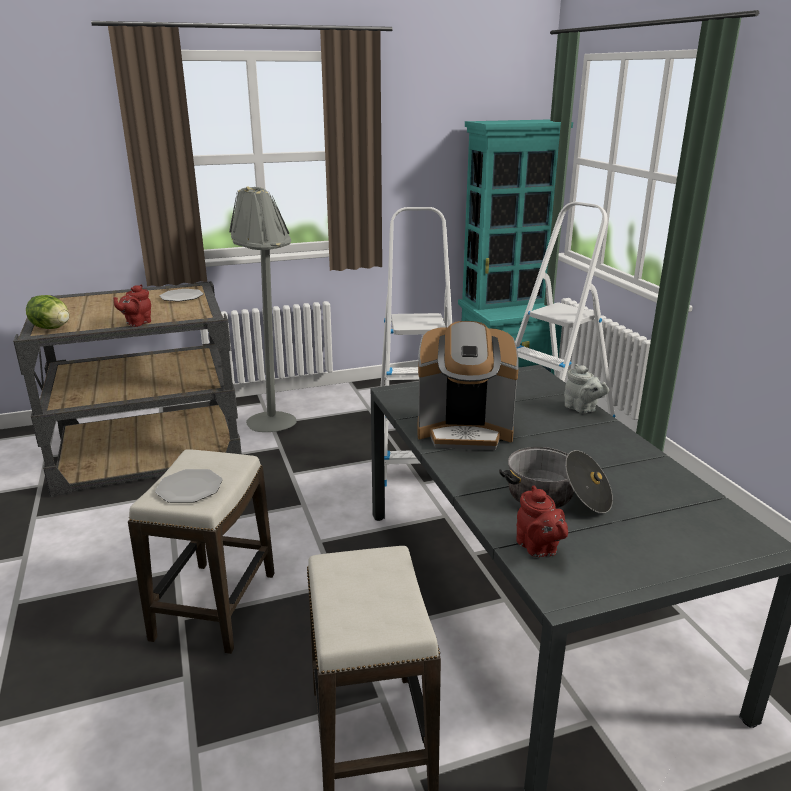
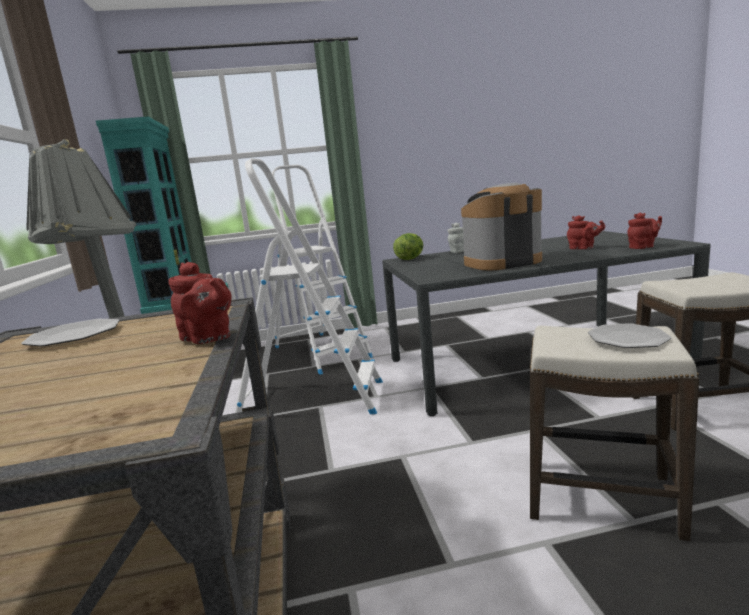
camera: 80 degrees left, 10 degrees down
lettuce [26,295,69,329] -> lettuce moved to [393,233,423,260]
coffee machine [417,321,519,450] -> coffee machine turned 120 degrees counterclockwise [461,183,542,270]
cooking pot [499,447,613,514] -> red teapot [567,216,605,249]

